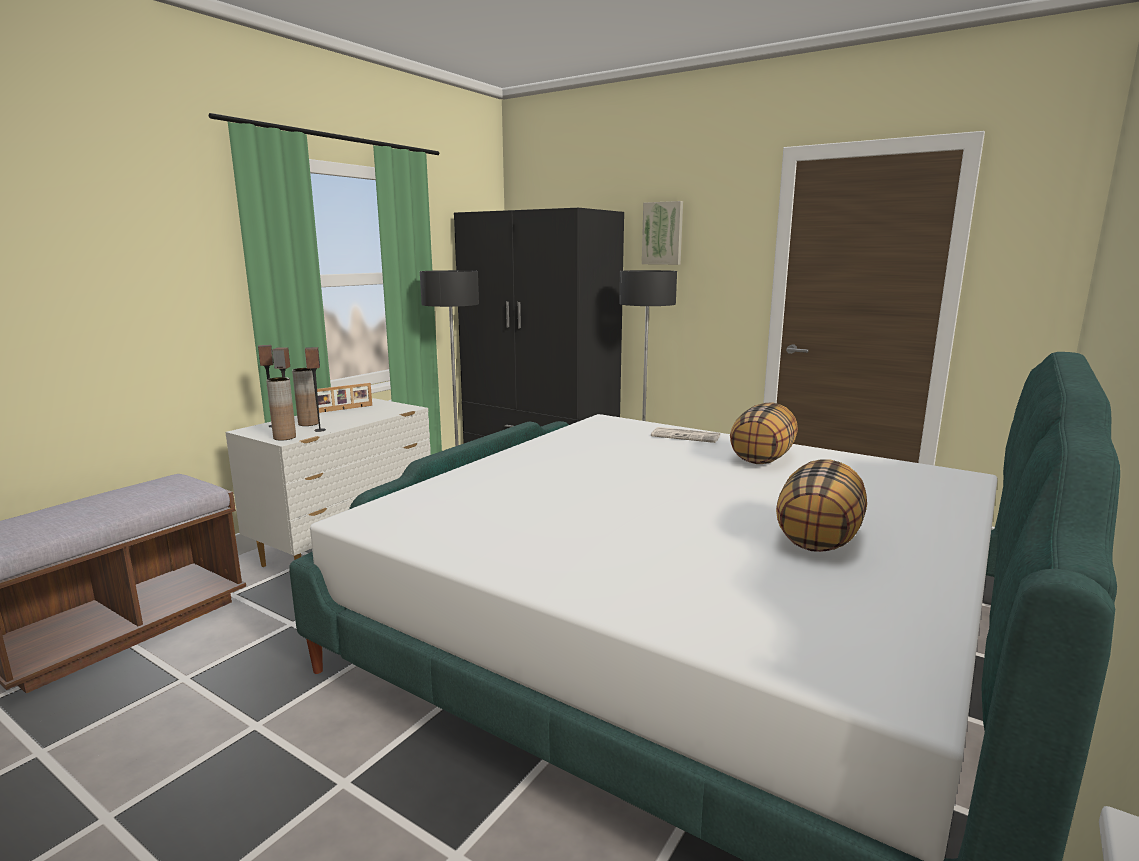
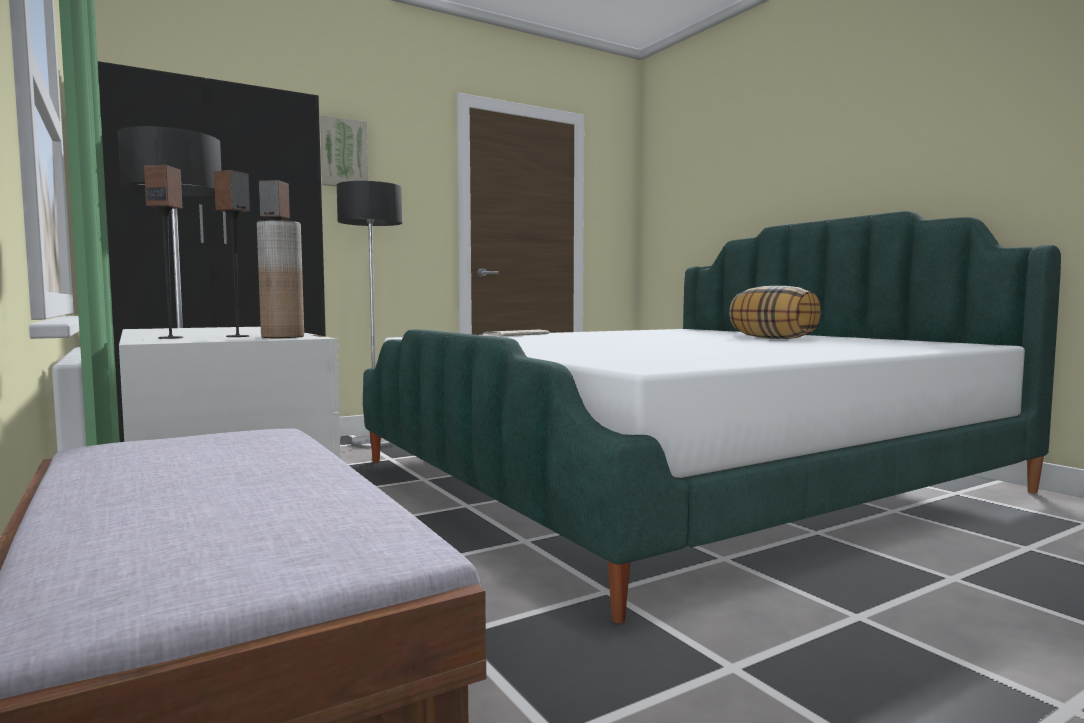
camera: 65 degrees left, 10 degrees down
brown vase [292,368,319,426] -> none
picture frame [317,383,372,413] -> none
pillow [730,402,798,464] -> none

